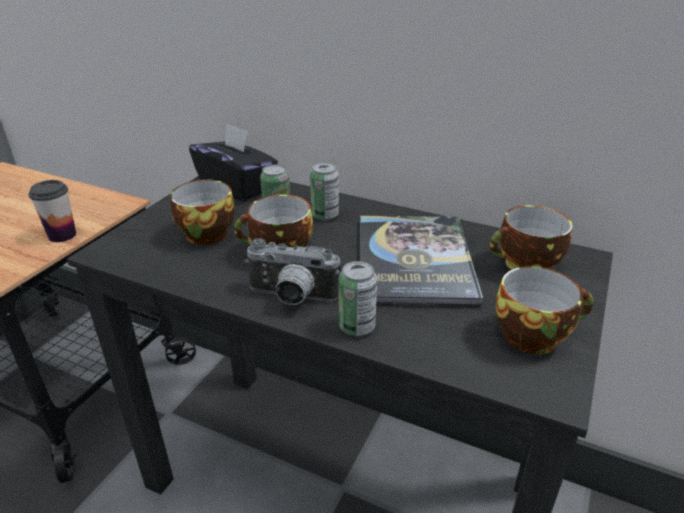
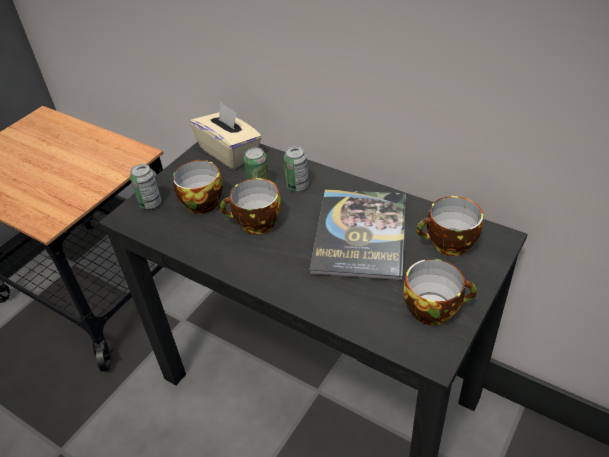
camera: 10 degrees right, 10 degrees up
cup [28,180,76,242] -> none
black tissue box [189,123,278,201] -> beige tissue box [190,102,262,169]
camera [244,238,341,305] -> none
can [339,261,377,336] -> can moved to [130,164,161,209]

